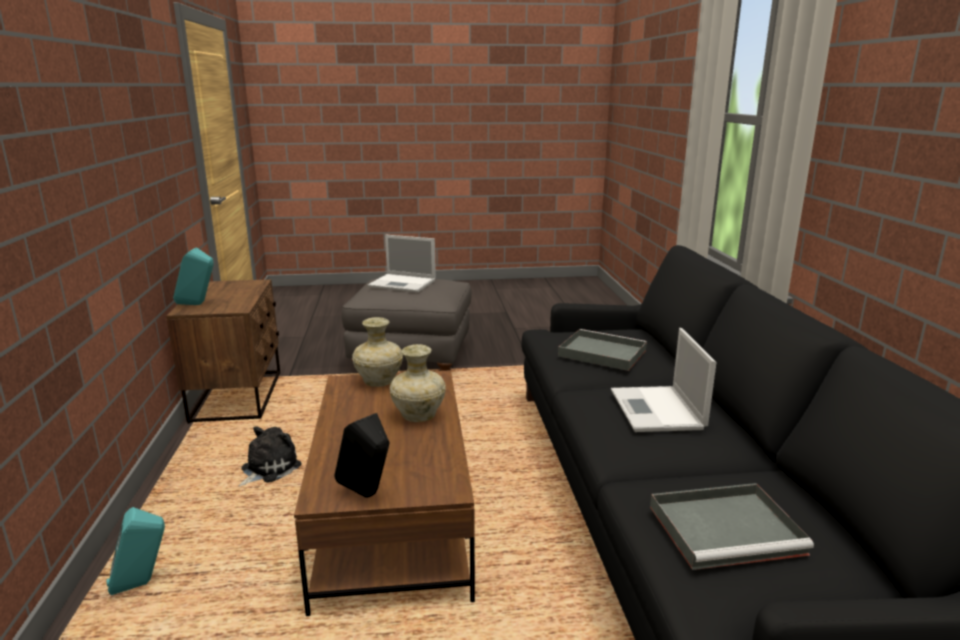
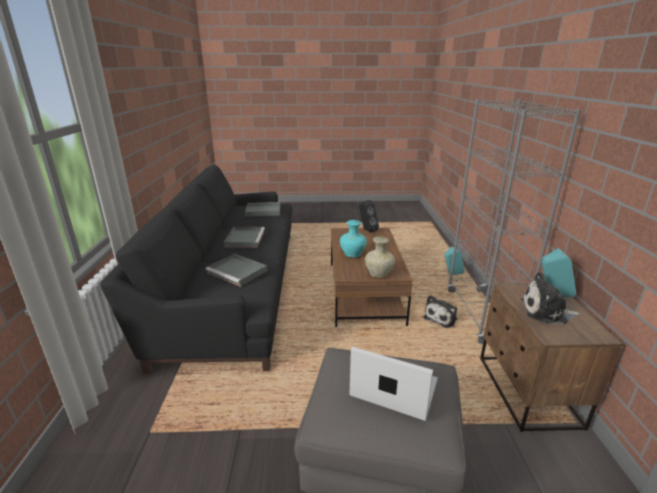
camera: 175 degrees left, 5 degrees up
beige vase [390,344,446,422] -> turquoise vase [340,220,367,258]
laptop [611,328,717,432] -> grey tray [224,227,265,248]
none -> grey bookcase [447,99,581,344]
none -> plush toy [521,272,581,324]

